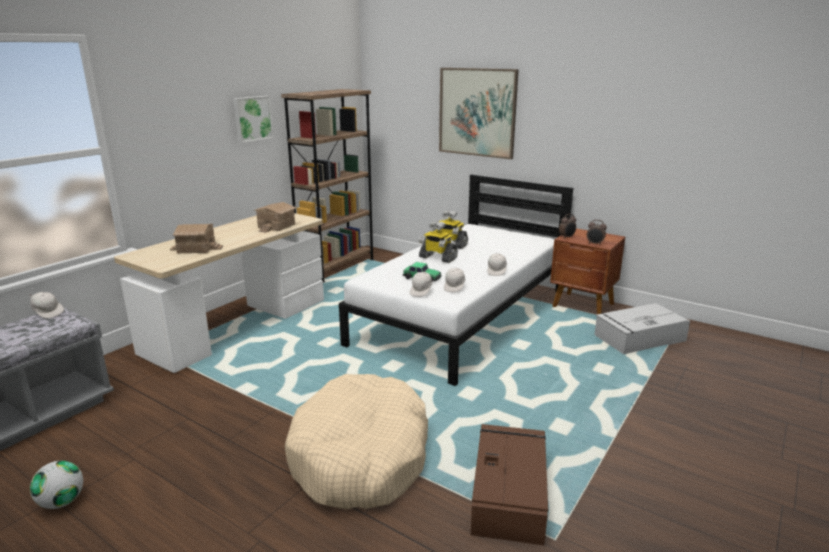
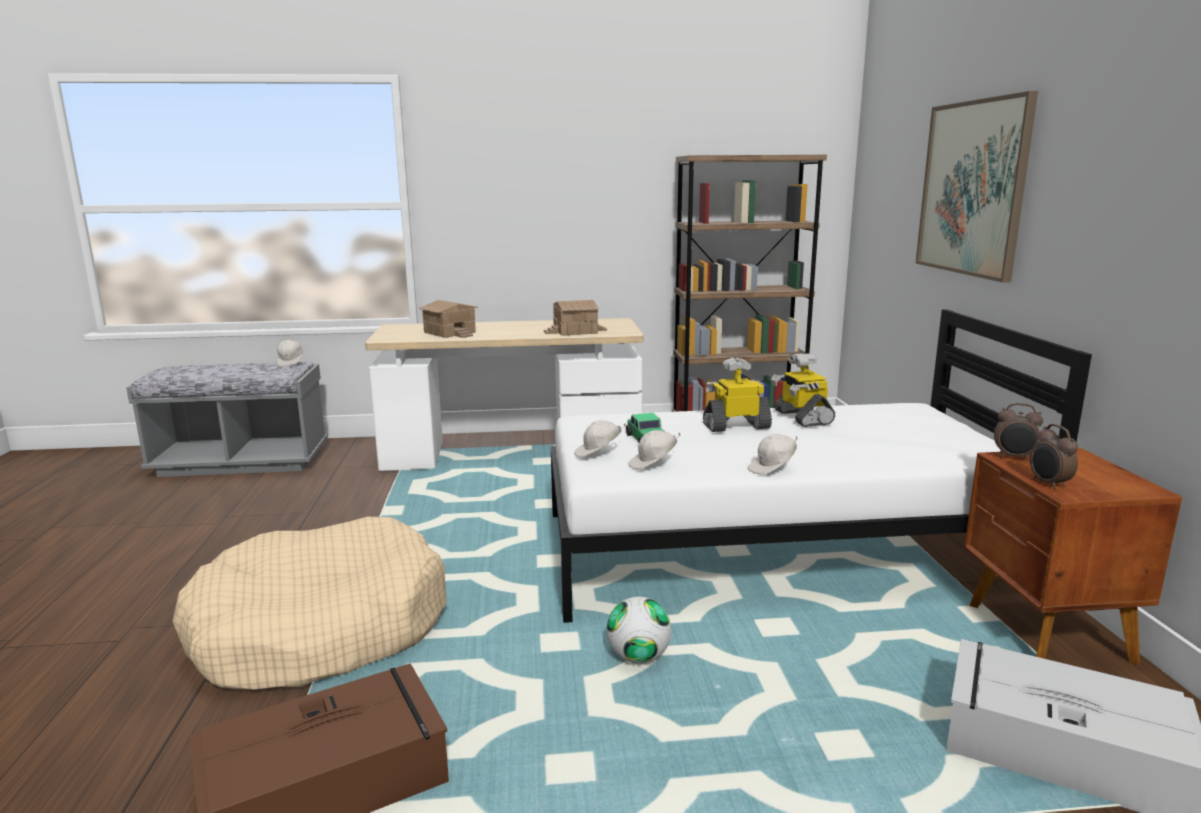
camera: 50 degrees right, 5 degrees down
football [30,461,83,509] -> football moved to [607,597,671,664]
picture [233,96,273,143] -> none
toy robot [419,221,458,263] -> toy robot turned 90 degrees clockwise [703,358,772,432]

